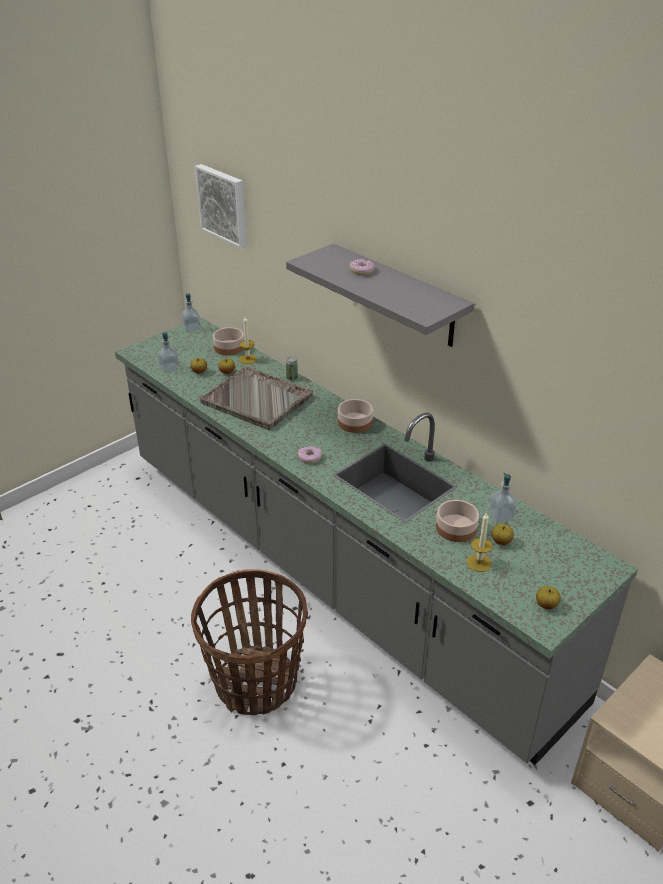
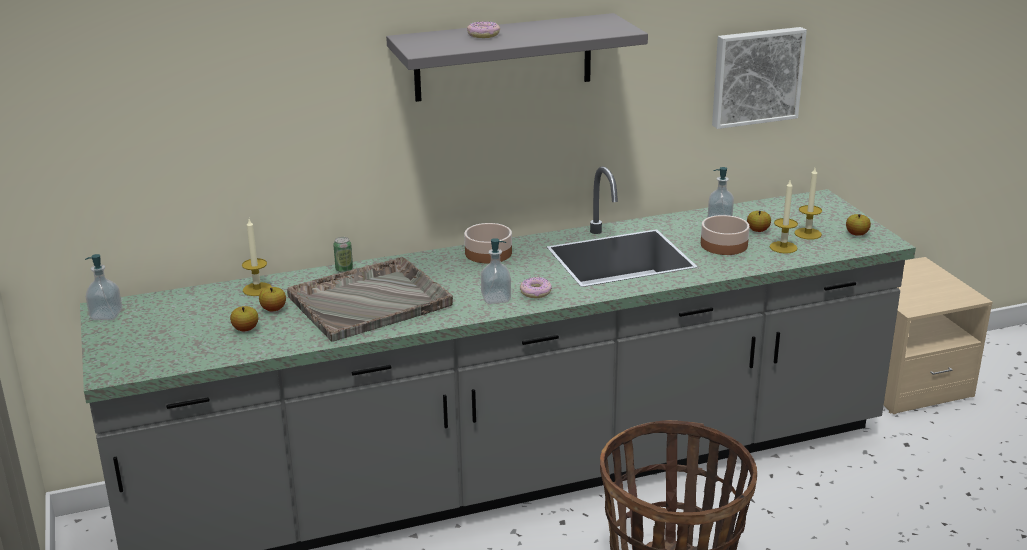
camera: 65 degrees left, 10 degrees down
soap dispenser [158,332,179,373] -> soap dispenser moved to [481,238,511,304]
picture [195,164,247,248] -> picture moved to [712,27,807,129]
bowl [213,327,244,355] -> none
none -> candle [794,168,822,239]

